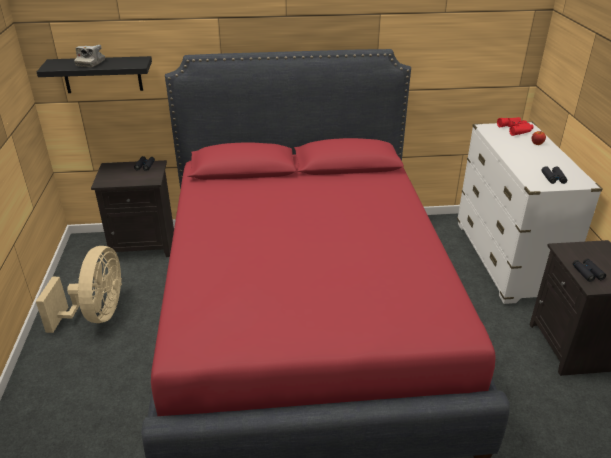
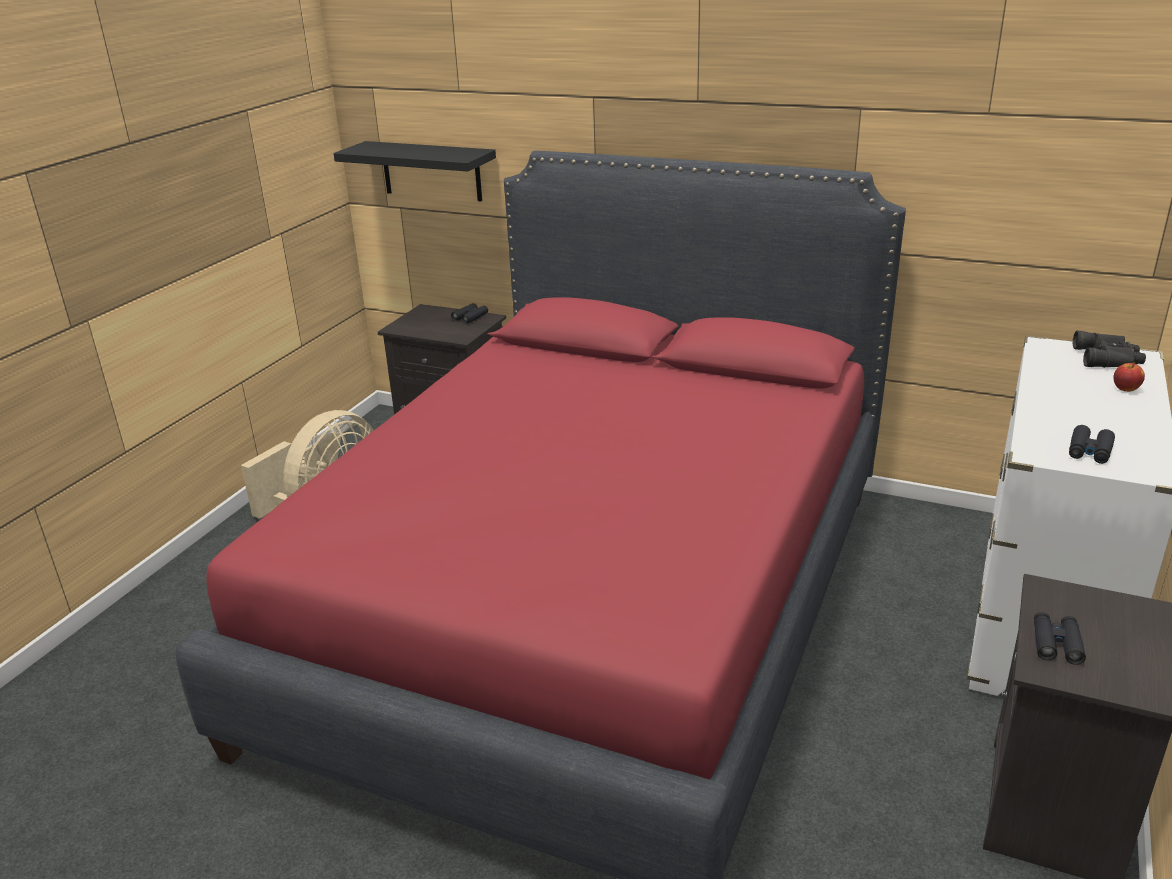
camera: 30 degrees right, 5 degrees down
camera [74,45,105,67] -> none
red binoculars [497,117,534,136] -> black binoculars [1073,331,1146,368]

